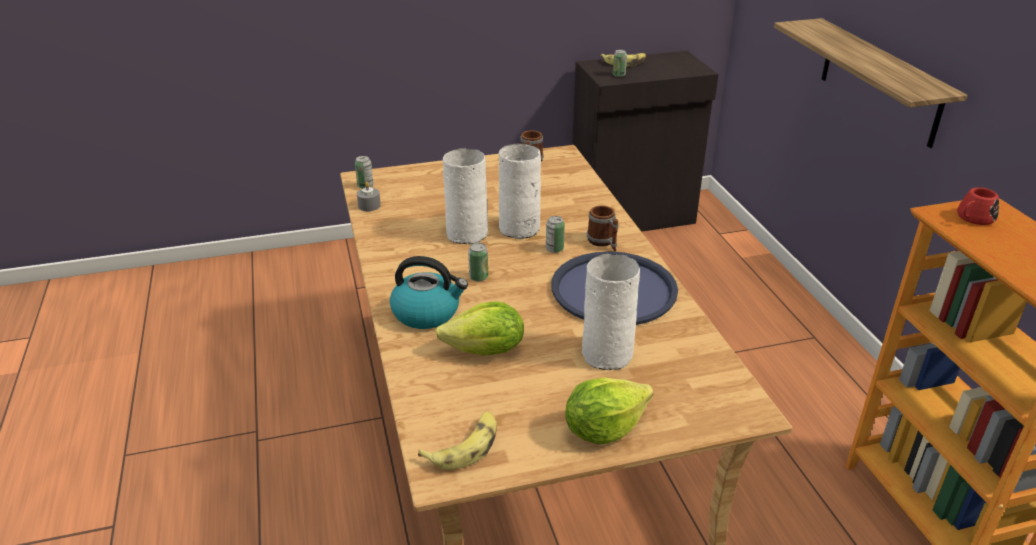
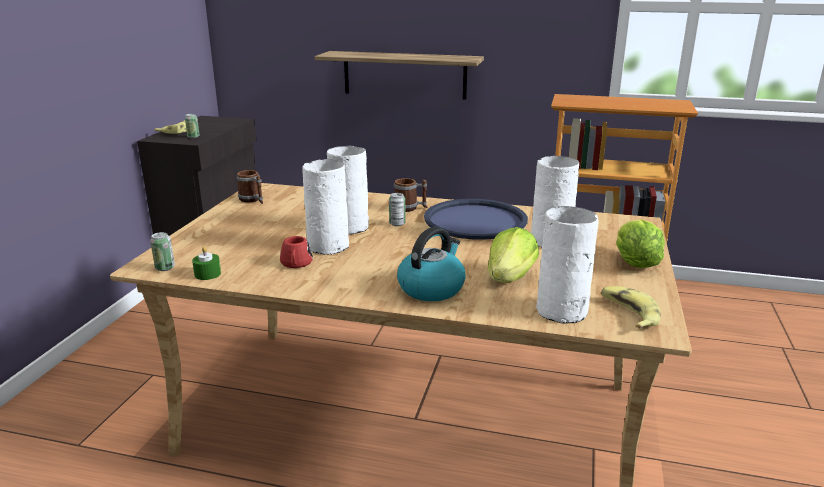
camera: 60 degrees left, 10 degrees down
grey candle [357,182,381,211] -> green candle [192,246,221,280]
can [468,243,488,282] -> none
red mug [957,187,999,225] -> red mug moved to [280,236,313,268]
none -> white vase [536,206,598,324]

